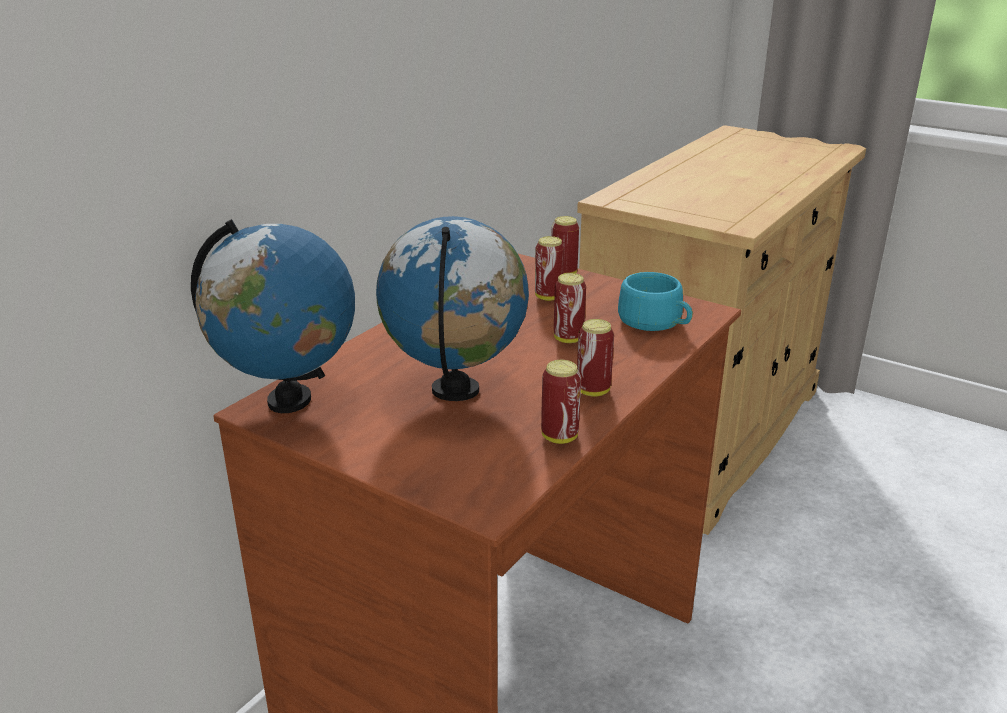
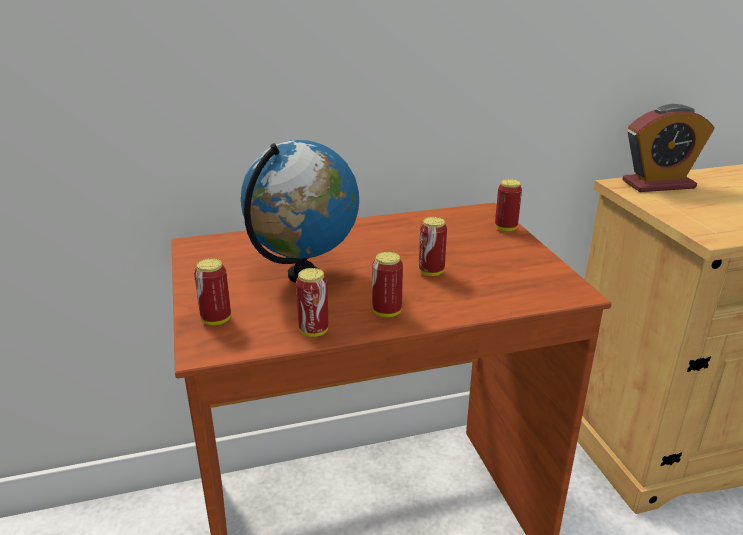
camera: 40 degrees right, 0 degrees up
globe [191,219,355,413] -> none
can [535,236,564,301] -> can moved to [194,258,231,325]
turquoise cup [618,272,693,331] -> none
none -> alarm clock [622,104,714,192]

